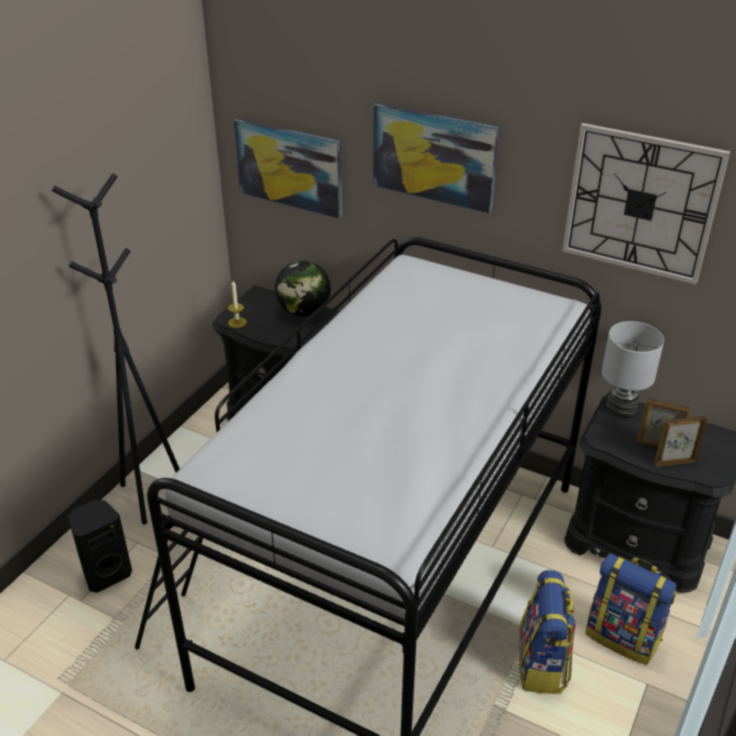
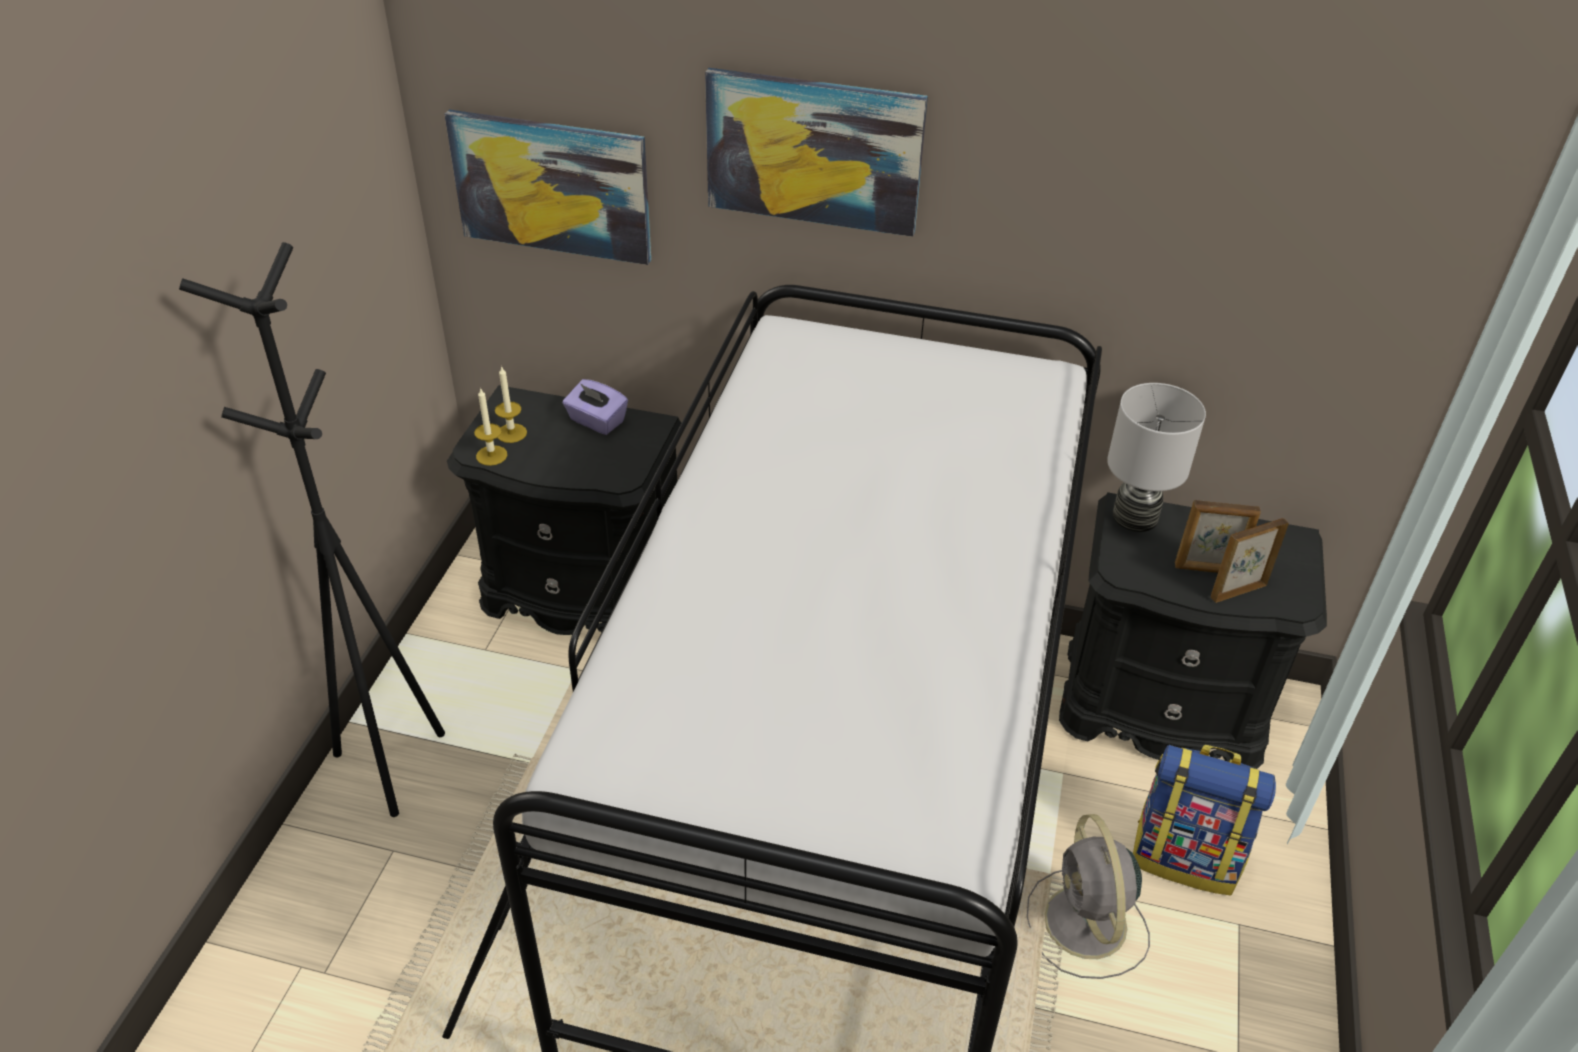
camera: 15 degrees left, 5 degrees up
black speaker [68,500,132,593] -> none
globe [275,260,331,316] -> purple tissue box [562,379,628,435]
backpack [519,570,576,694] -> grey fan [1027,814,1150,979]
wall clock [562,123,730,285] -> none
none -> candle [495,366,527,443]

